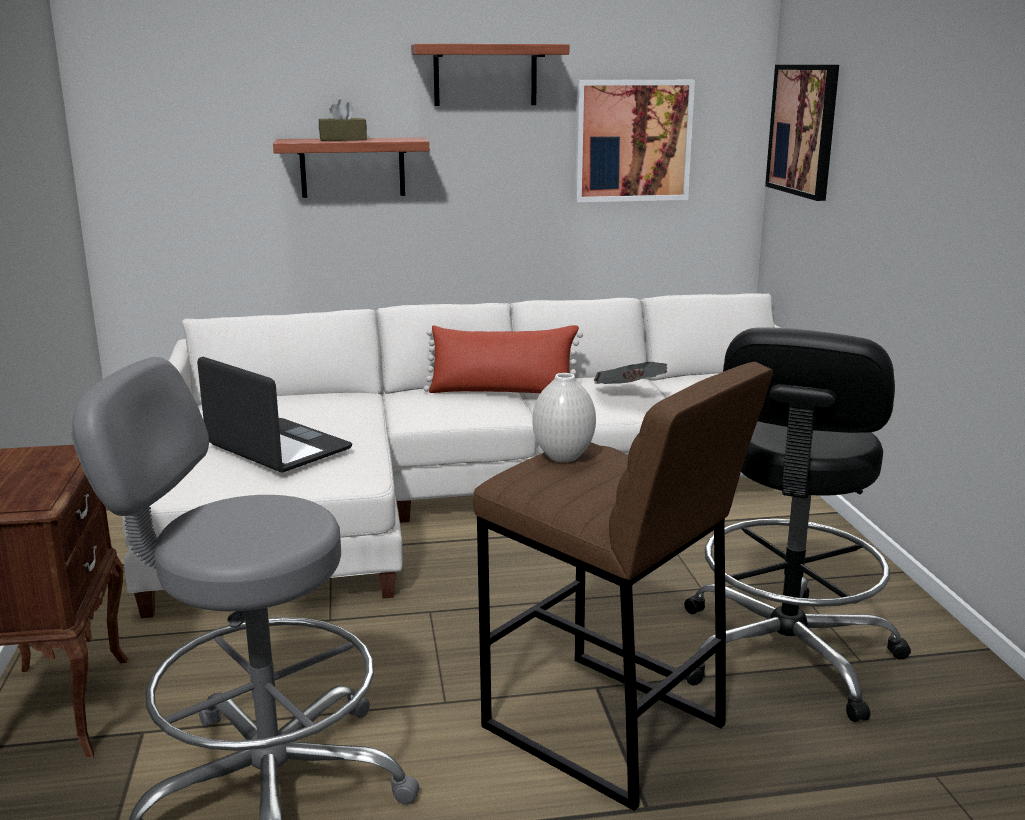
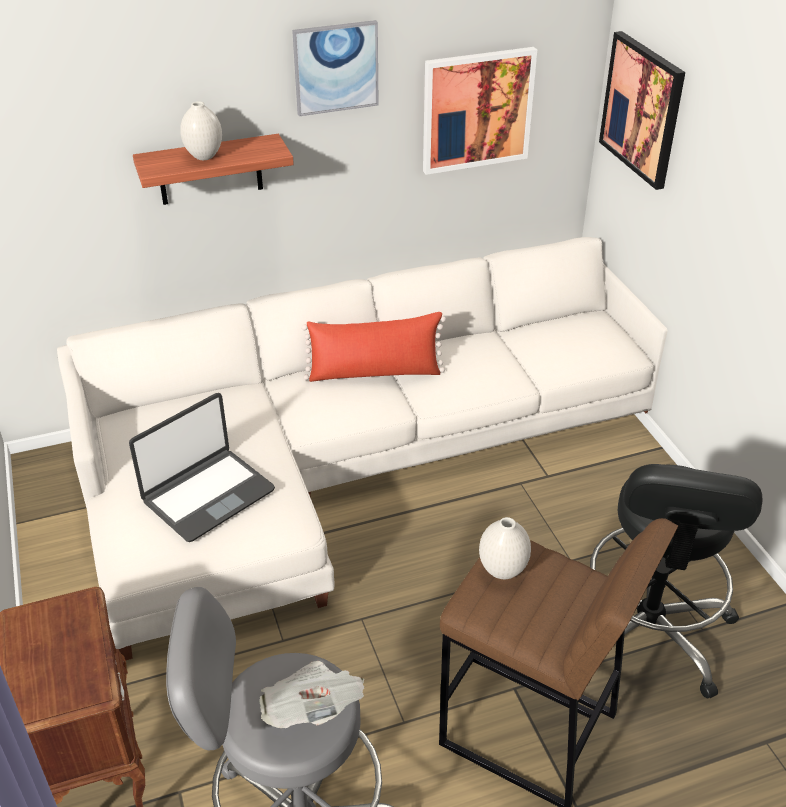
camera: 10 degrees left, 20 degrees up
laptop [197,357,352,473] -> laptop turned 105 degrees clockwise [129,393,275,542]
brown tissue box [319,99,367,141] -> white vase [180,101,222,160]
shelf [411,44,569,106] -> picture [292,20,379,116]
newspaper [594,362,668,384] -> newspaper moved to [259,661,364,728]

